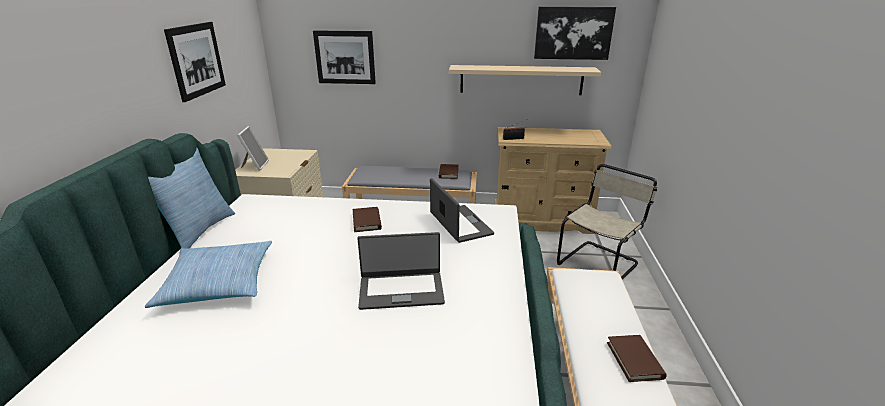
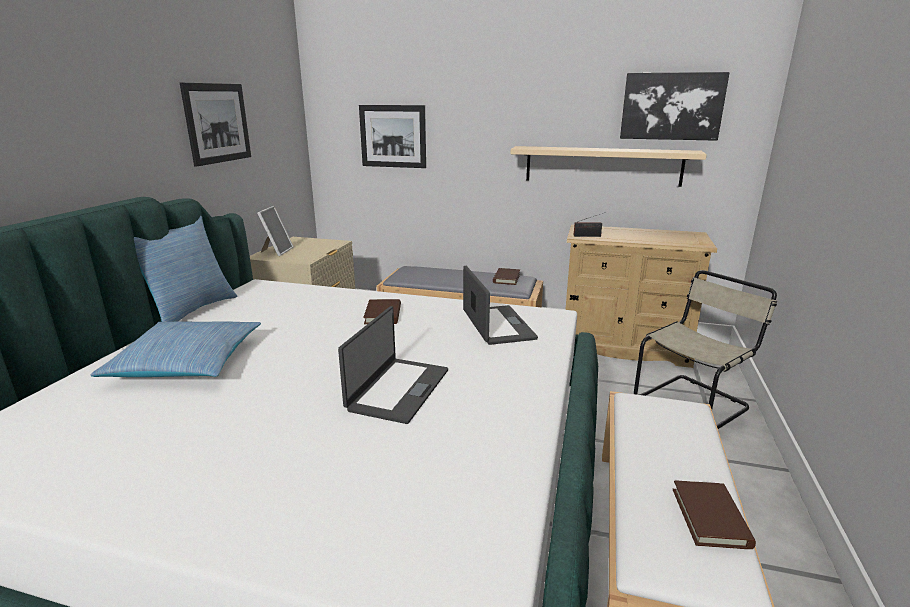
camera: 10 degrees right, 5 degrees down
laptop [357,232,445,310] -> laptop turned 75 degrees counterclockwise [338,306,448,424]

